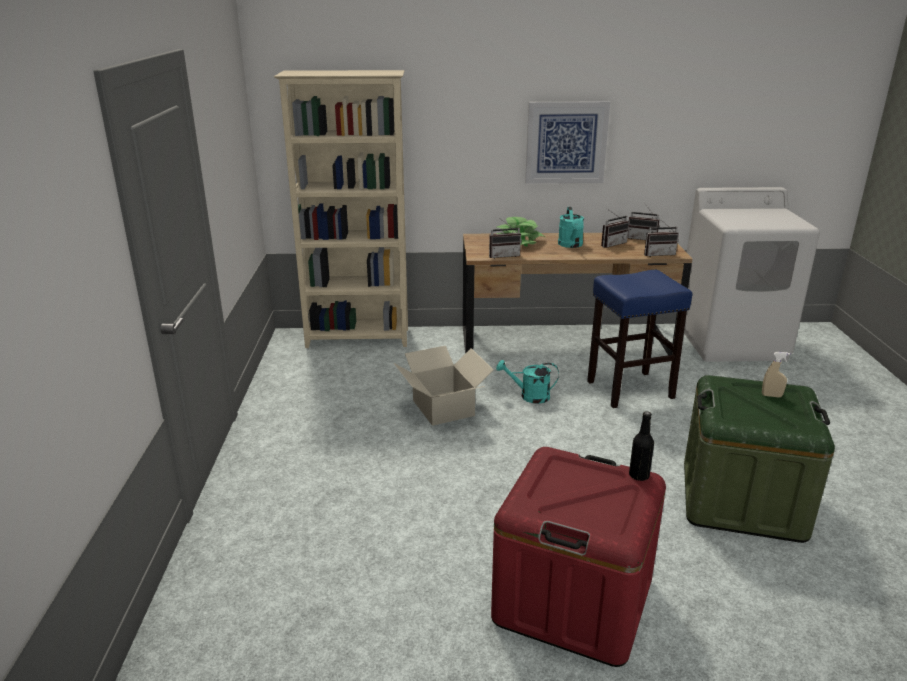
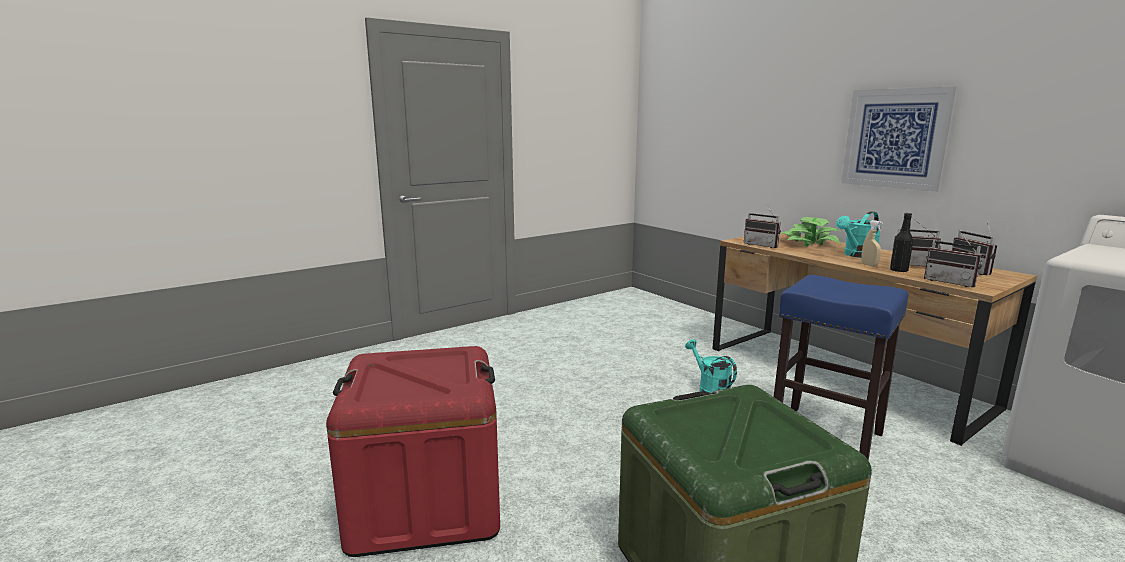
camera: 55 degrees right, 10 degrees down
beige bookcase [274,70,408,348] -> none
cardboard box [394,346,493,426] -> none
black bottle [629,411,654,481] -> black bottle moved to [890,213,913,272]
beige spray bottle [762,352,790,397] -> beige spray bottle moved to [861,220,883,266]

